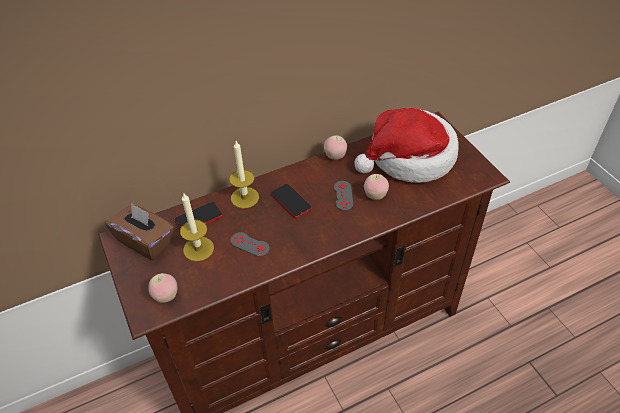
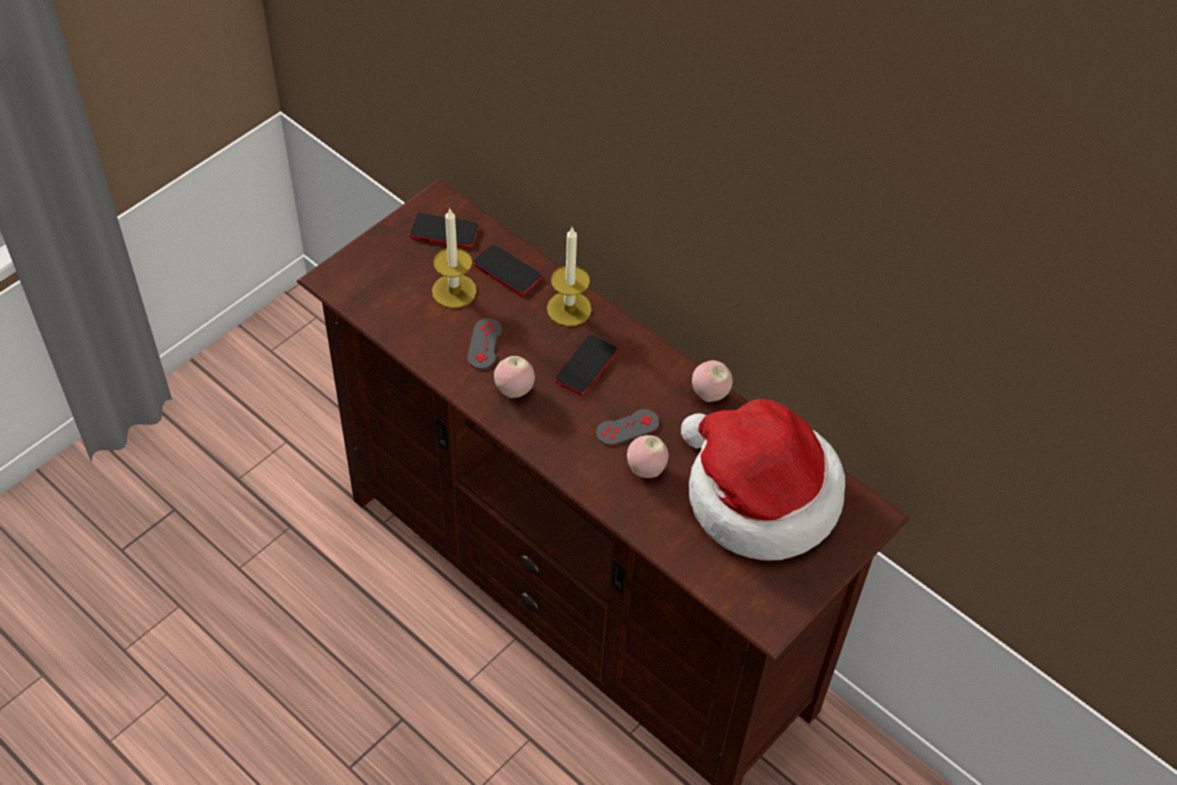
camera: 65 degrees right, 5 degrees up
brown tissue box [105,202,174,260] -> phone [409,213,479,248]
apple [148,273,177,303] -> apple moved to [494,356,535,398]

